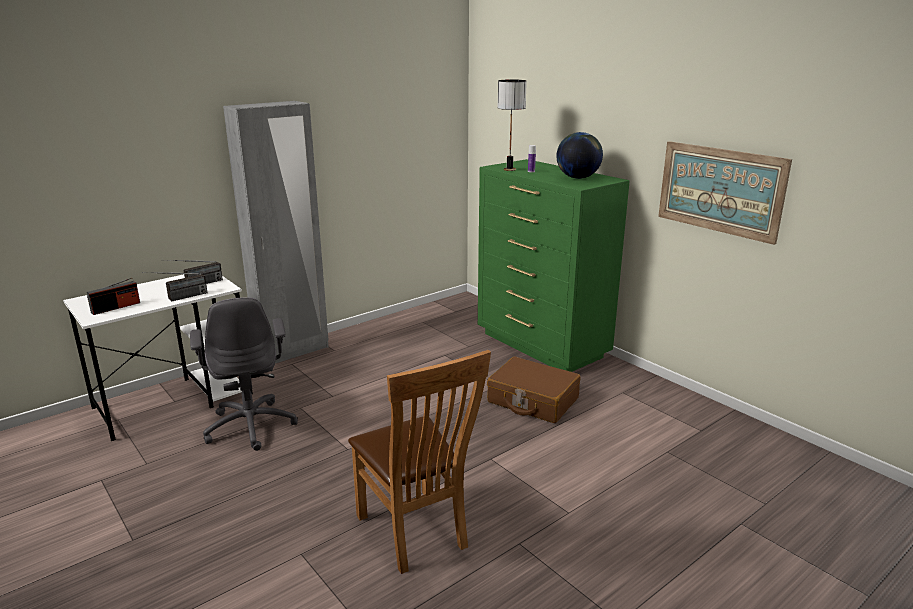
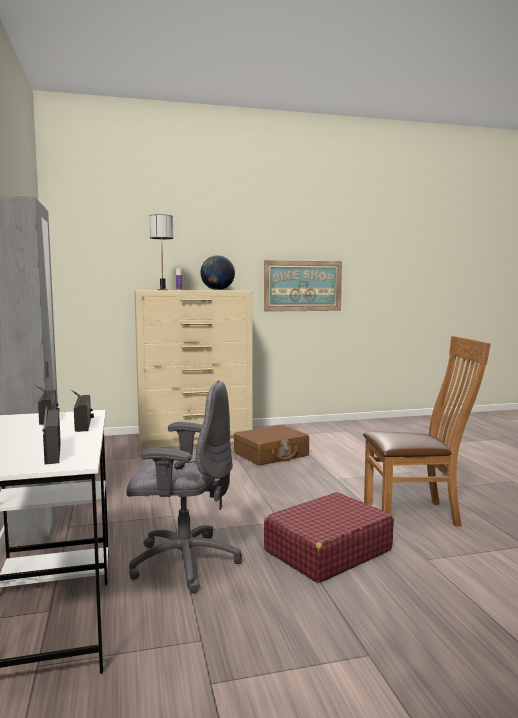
camera: 65 degrees left, 15 degrees down
green dresser [478,159,630,372] -> beige dresser [134,290,253,448]
none -> red suitcase [264,492,394,583]

